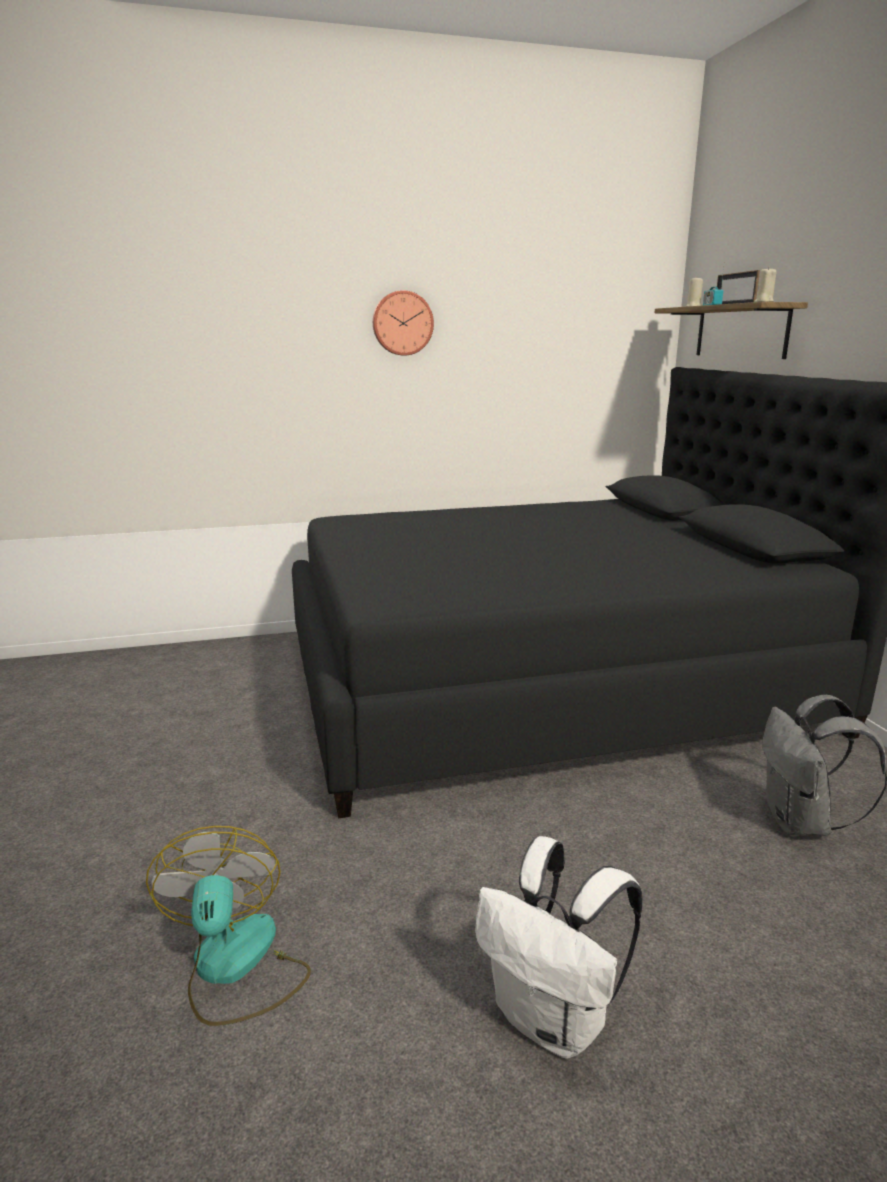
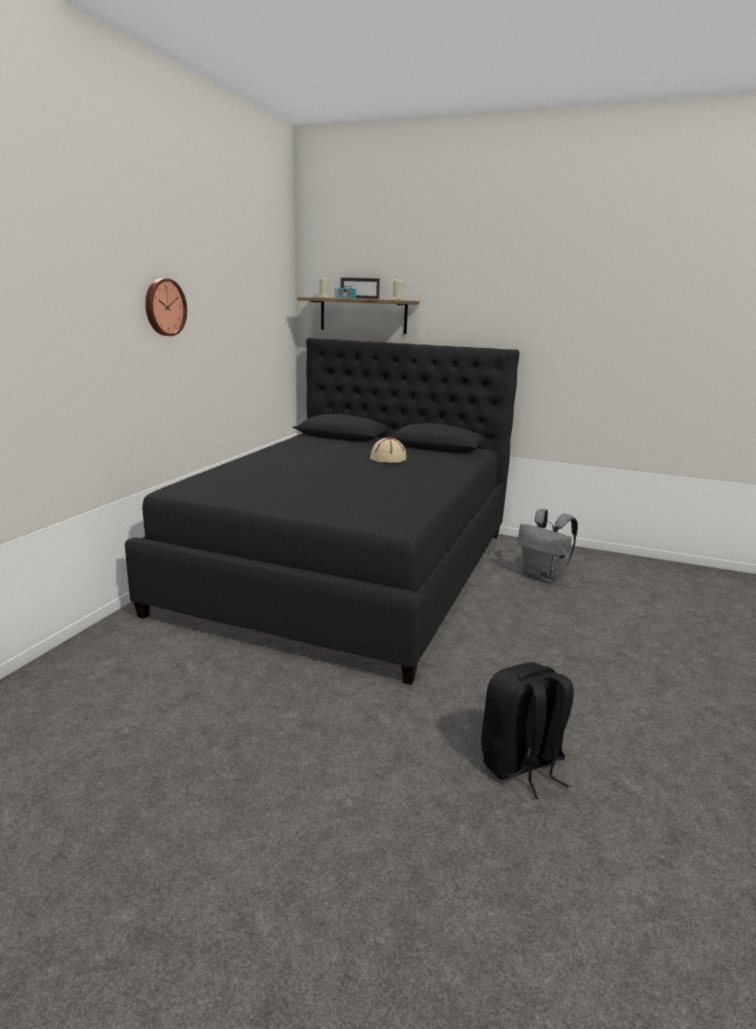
camera: 55 degrees left, 0 degrees up
fan [146,826,311,1026] -> black backpack [481,662,574,799]
white backpack [475,836,643,1059] -> none
none -> beige hat [370,437,406,463]

